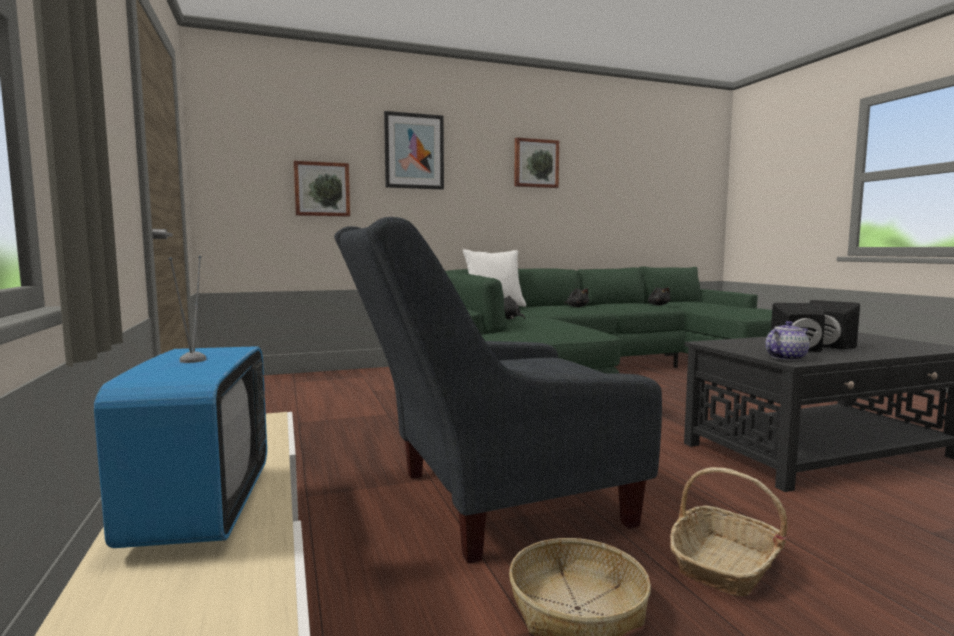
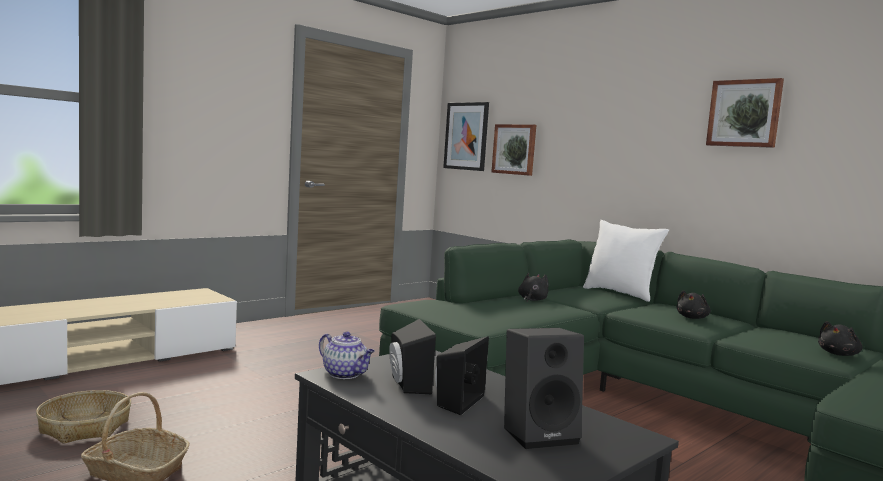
camera: 65 degrees right, 0 degrees up
television [94,256,267,548] -> none
grey armchair [334,217,662,563] -> none
picture [384,111,444,190] -> picture moved to [443,102,489,171]
none -> black speaker [504,328,584,449]

